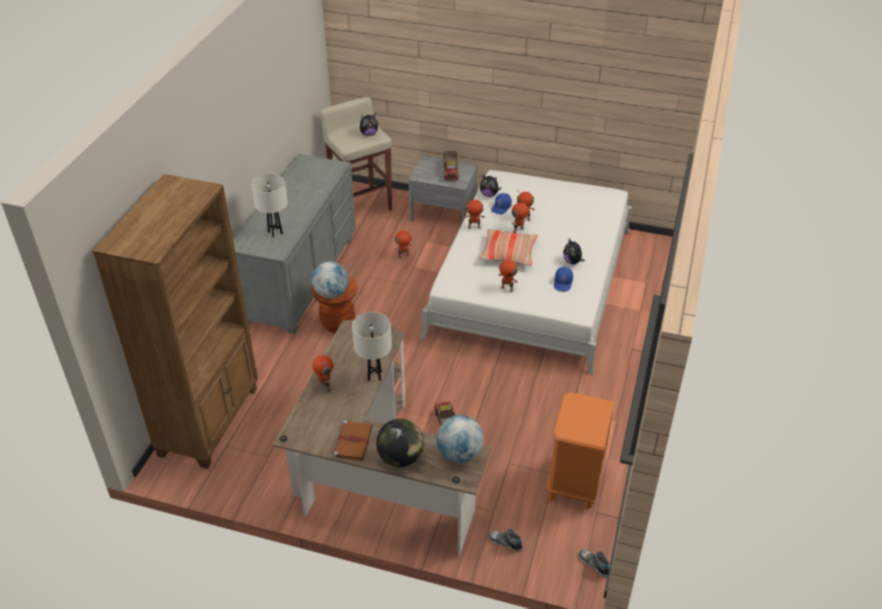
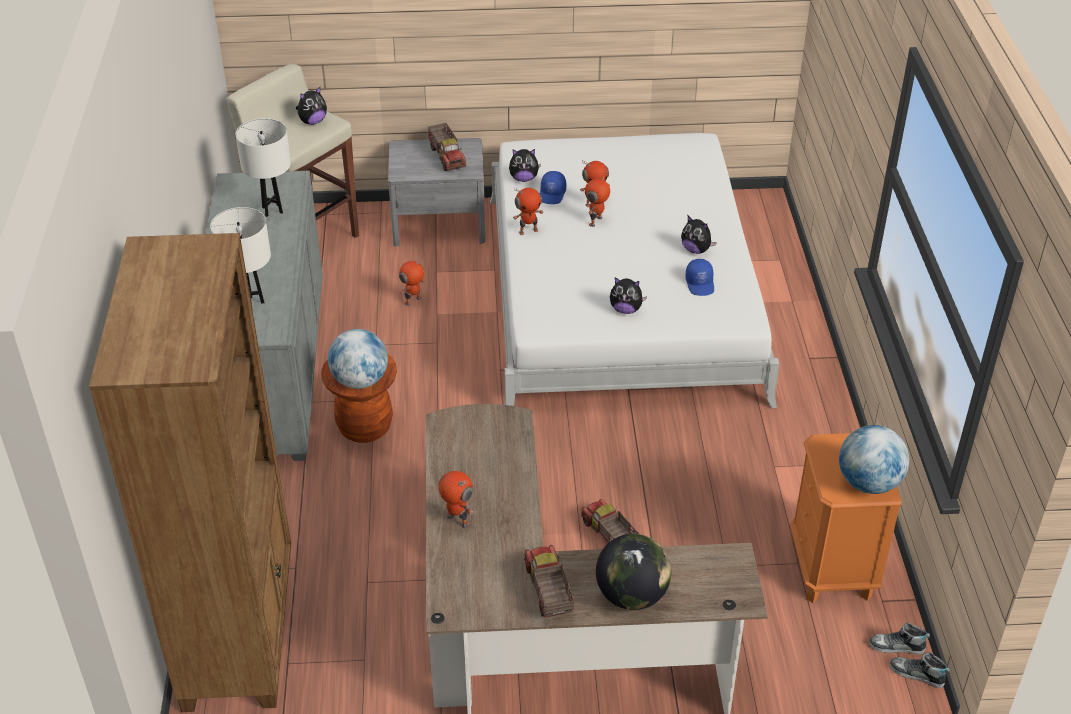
camera: 20 degrees left, 0 degrees up
brown book [334,420,373,461] -> toy truck [524,545,574,618]
white table lamp [352,312,392,381] -> white table lamp moved to [235,118,291,217]
globe [437,415,484,463] -> globe moved to [839,425,909,494]
pillow [479,229,538,266] -> none
shoe [488,529,523,552] -> shoe moved to [869,623,930,655]
toy robot [498,255,518,292] -> plush toy [610,277,647,314]

